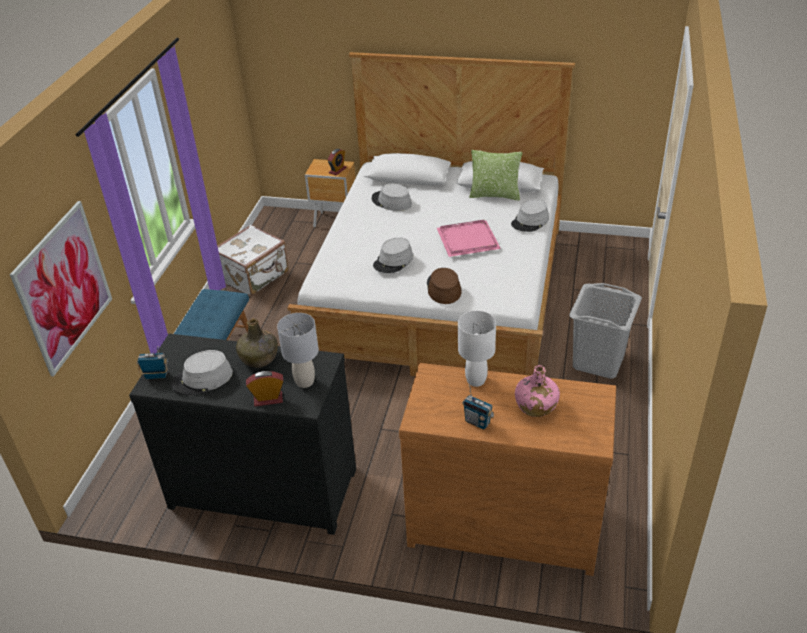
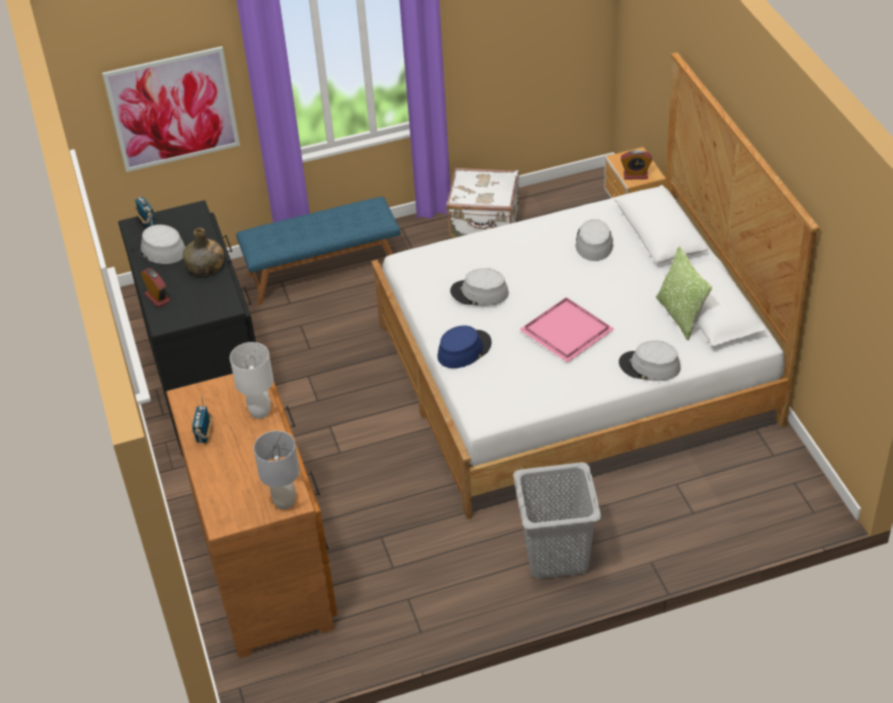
camera: 60 degrees right, 5 degrees up
grey table lamp [277,313,319,388] -> grey table lamp moved to [254,431,300,510]
brown hat [427,268,461,304] -> blue hat [437,326,492,368]
pink bottle [515,365,560,417] -> none

